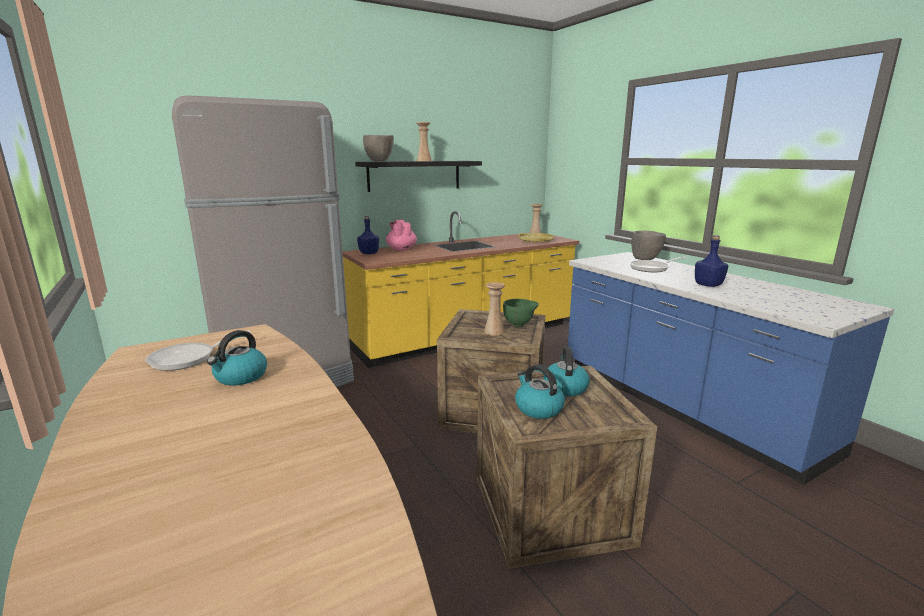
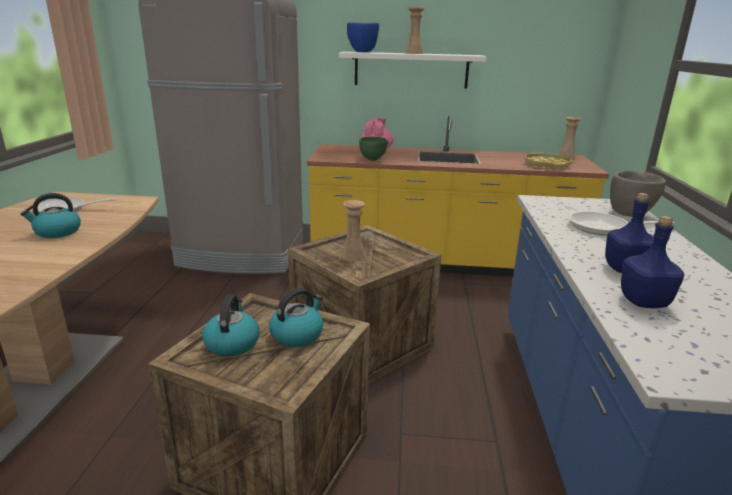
camera: 35 degrees right, 5 degrees up
black shelf [355,161,482,192] -> white shelf [339,52,487,88]
blue bottle [357,216,379,254] -> blue bottle moved to [621,216,684,308]
grey bowl [363,135,394,161] -> blue bowl [347,22,379,52]
green bowl [503,299,539,327] -> green bowl moved to [359,137,389,161]

